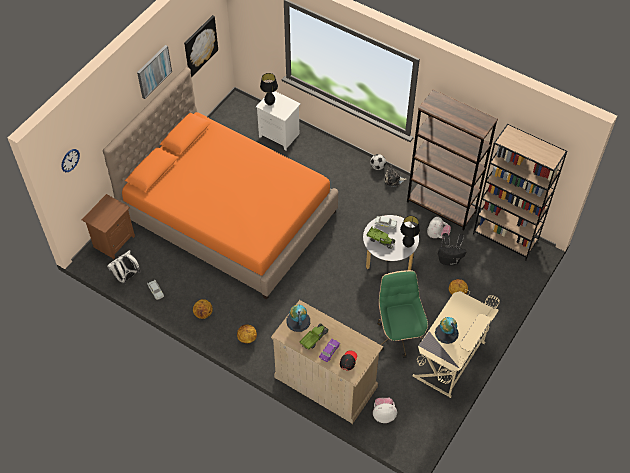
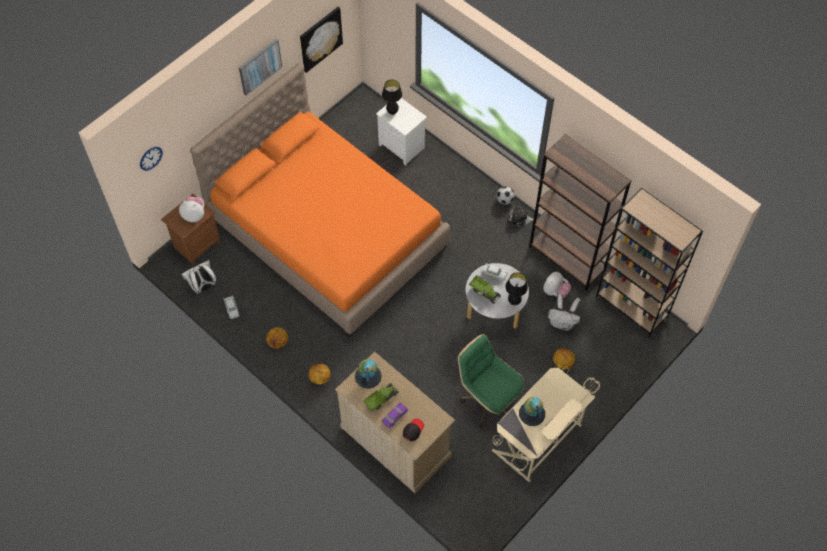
camera: 10 degrees right, 5 degrees up
plush toy [373,398,397,423] -> plush toy moved to [179,196,205,222]
green office chair [377,270,428,358] -> green office chair turned 45 degrees counterclockwise [458,334,524,428]
black backpack [438,233,467,266] -> white backpack [548,294,581,330]

